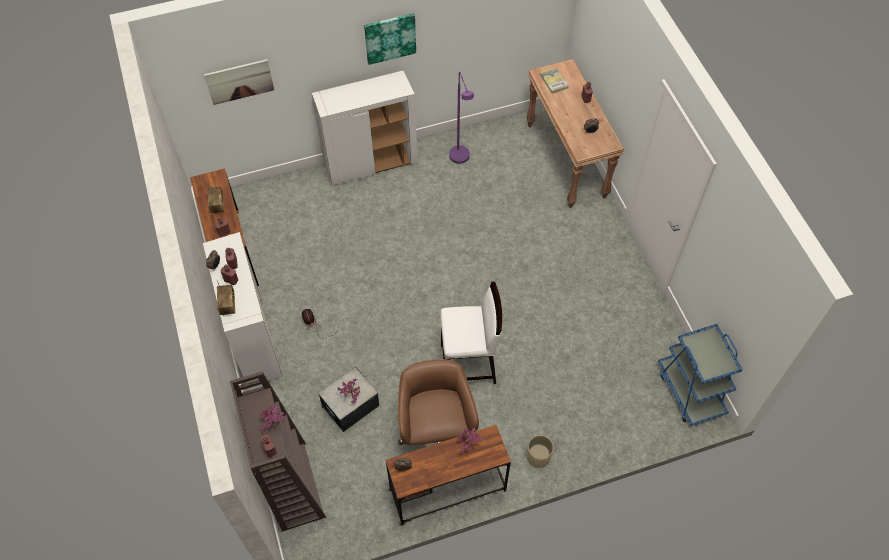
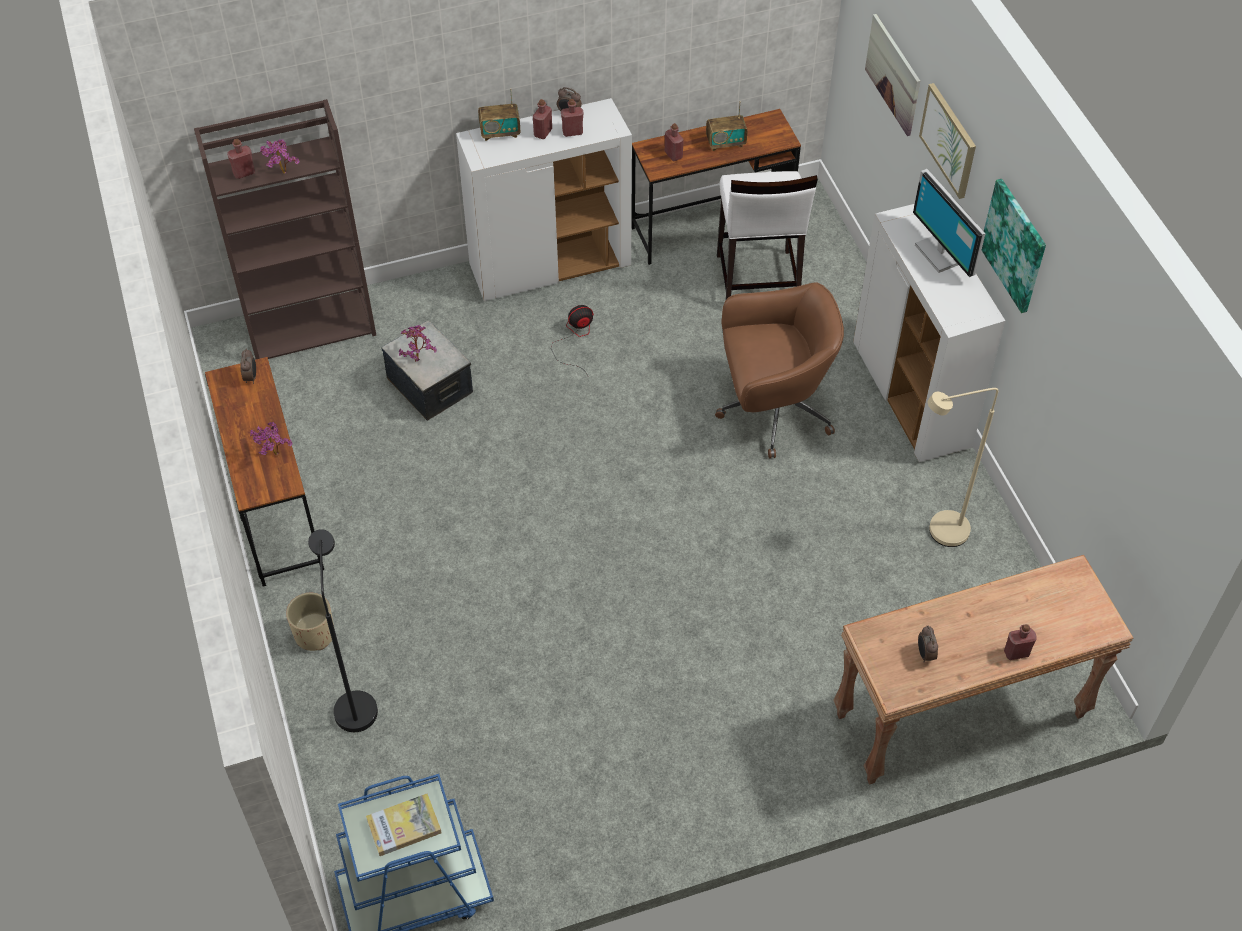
camera: 90 degrees right, 5 degrees down
brown office chair [398,359,479,445] -> brown office chair moved to [715,282,844,458]
white stool [441,282,502,384] -> white stool moved to [717,171,818,299]
purple floor lamp [449,72,474,164] -> beige floor lamp [928,388,998,547]
book [540,67,569,94] -> book moved to [366,793,442,856]
none -> black floor lamp [308,529,378,732]
none -> monitor [913,169,985,277]
none -> picture [919,83,976,199]

